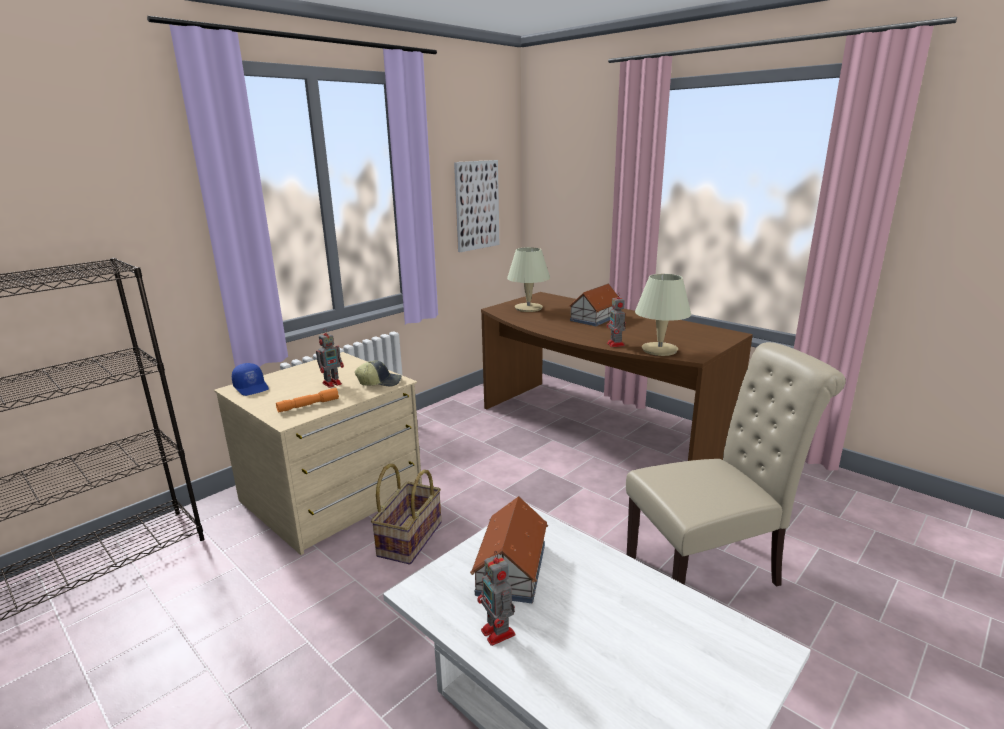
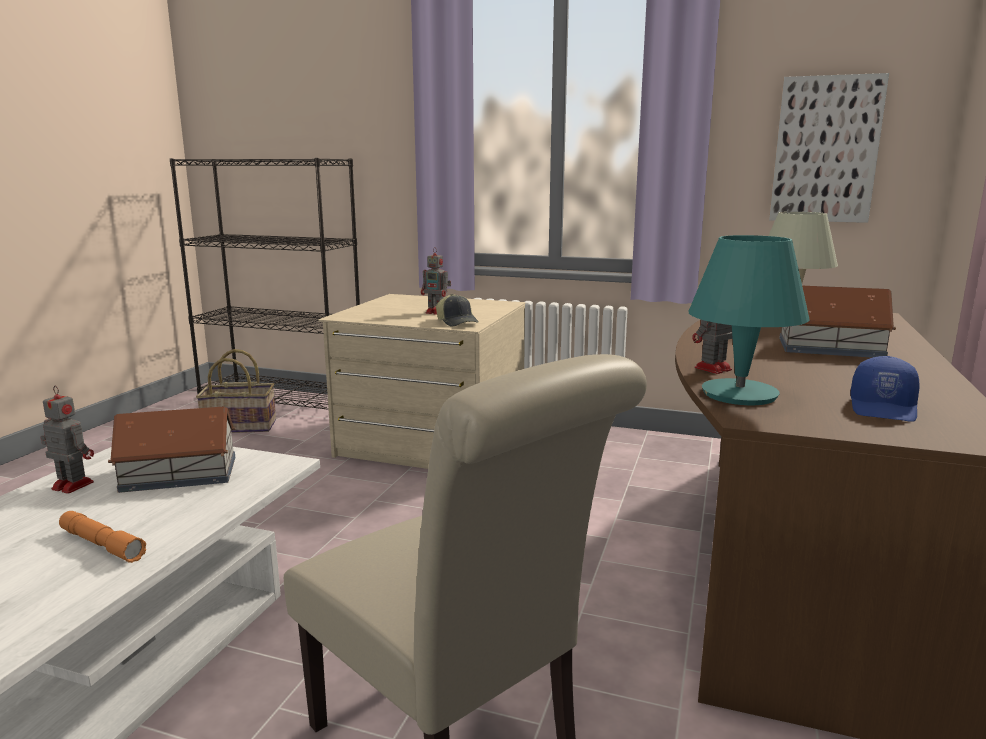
camera: 65 degrees right, 5 degrees down
blue cap [232,363,269,396] -> blue cap moved to [850,356,919,422]
orange flashlight [276,388,339,412] -> orange flashlight moved to [59,511,146,563]
basket [371,464,442,565] -> basket moved to [196,349,276,433]
toy robot [477,551,515,646] -> toy robot turned 75 degrees clockwise [40,385,94,494]
beige table lamp [635,274,691,356] -> turquoise table lamp [688,235,809,405]

